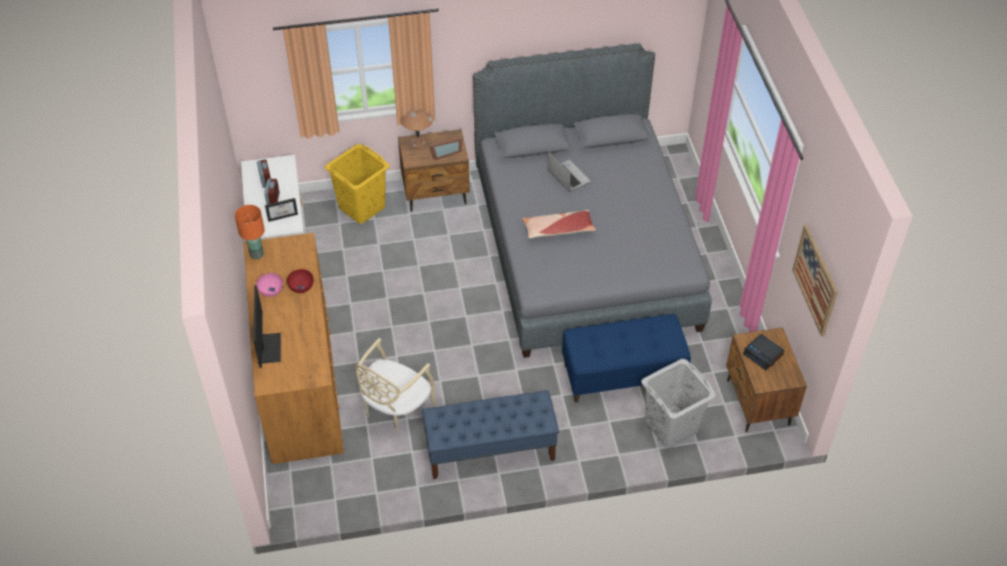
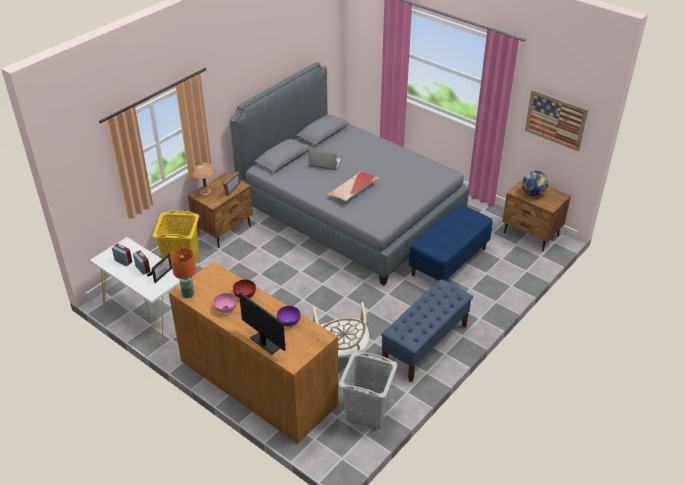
camera: 40 degrees left, 10 degrees down
grey laundry basket [641,359,716,448] -> grey laundry basket moved to [339,352,398,429]
alarm clock [743,334,785,370] -> globe [522,170,548,196]
none -> purple bowl [277,306,301,327]

